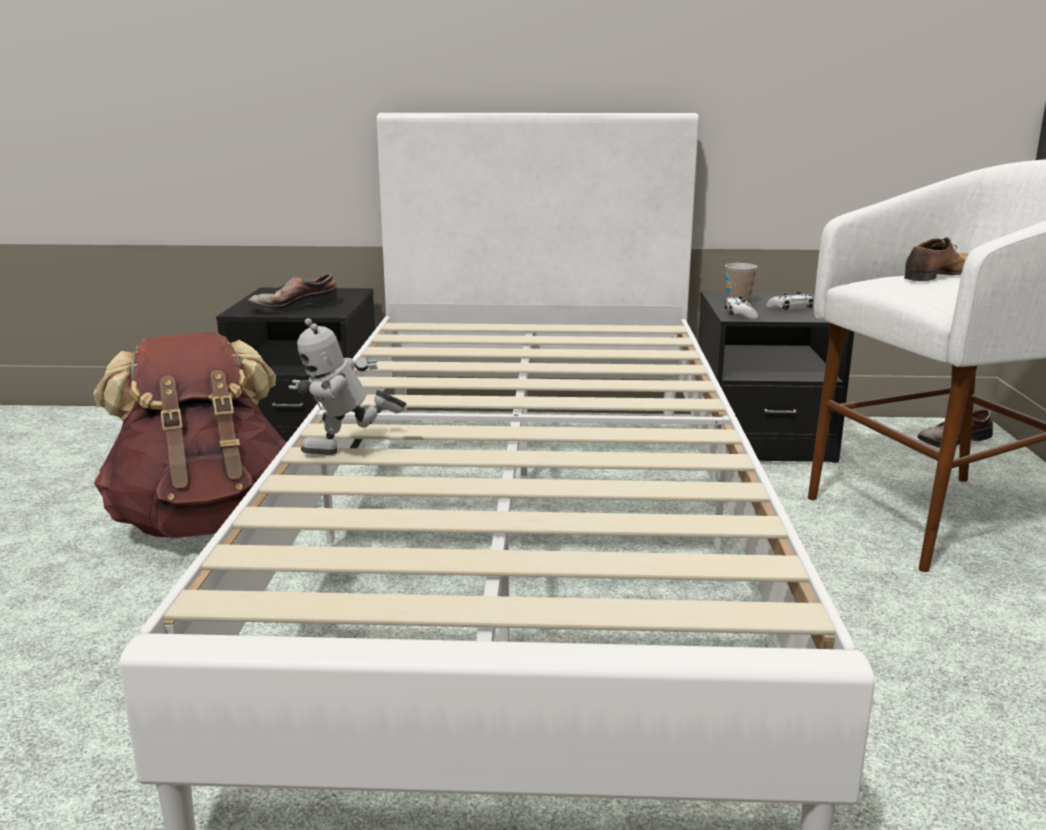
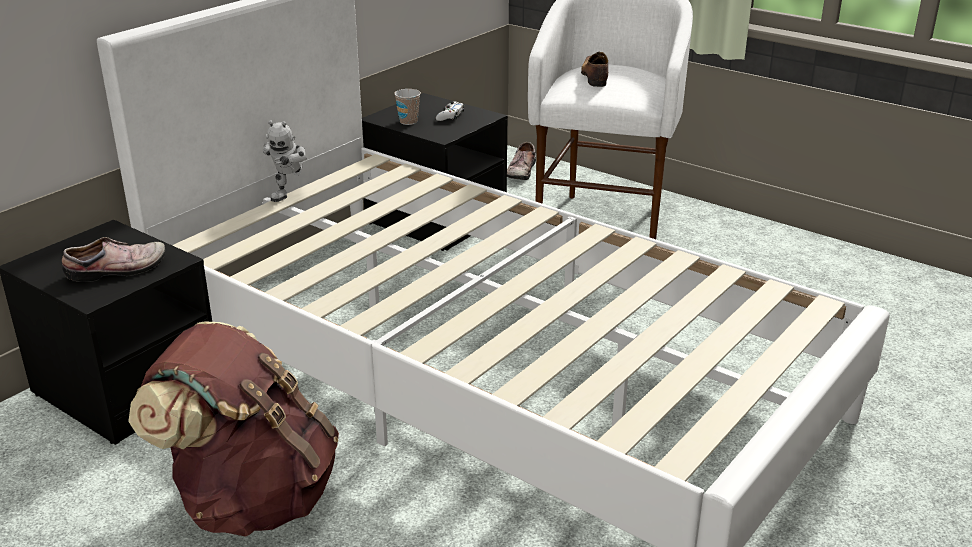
camera: 55 degrees left, 10 degrees up
shoe [248,273,338,312] -> shoe turned 120 degrees counterclockwise [62,237,166,282]
toy robot [289,318,406,455] -> toy robot moved to [263,120,307,202]
white game controller [725,296,758,320] -> none

